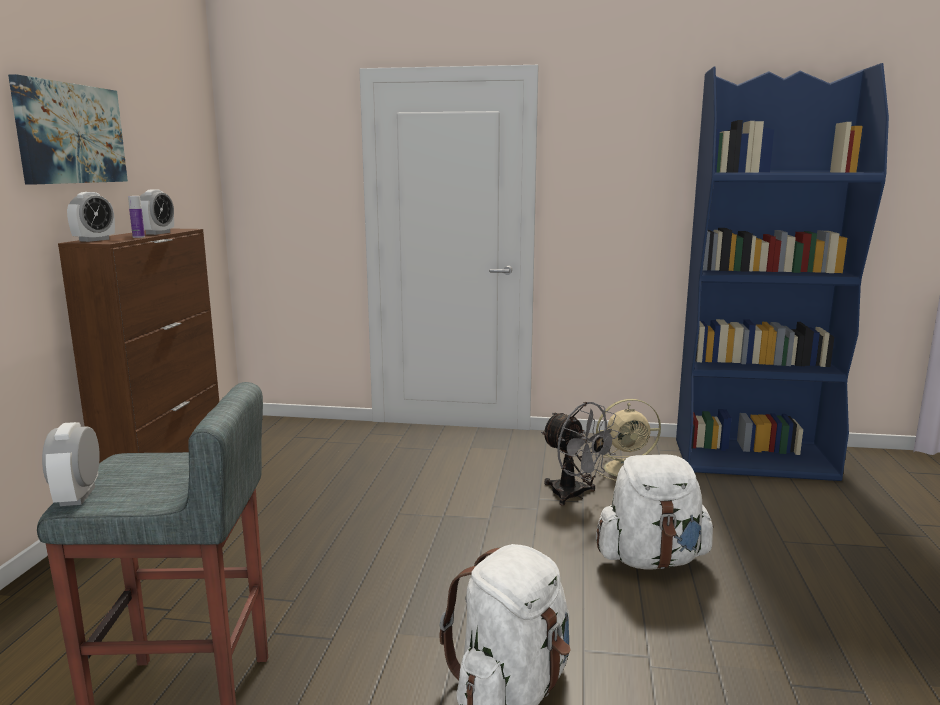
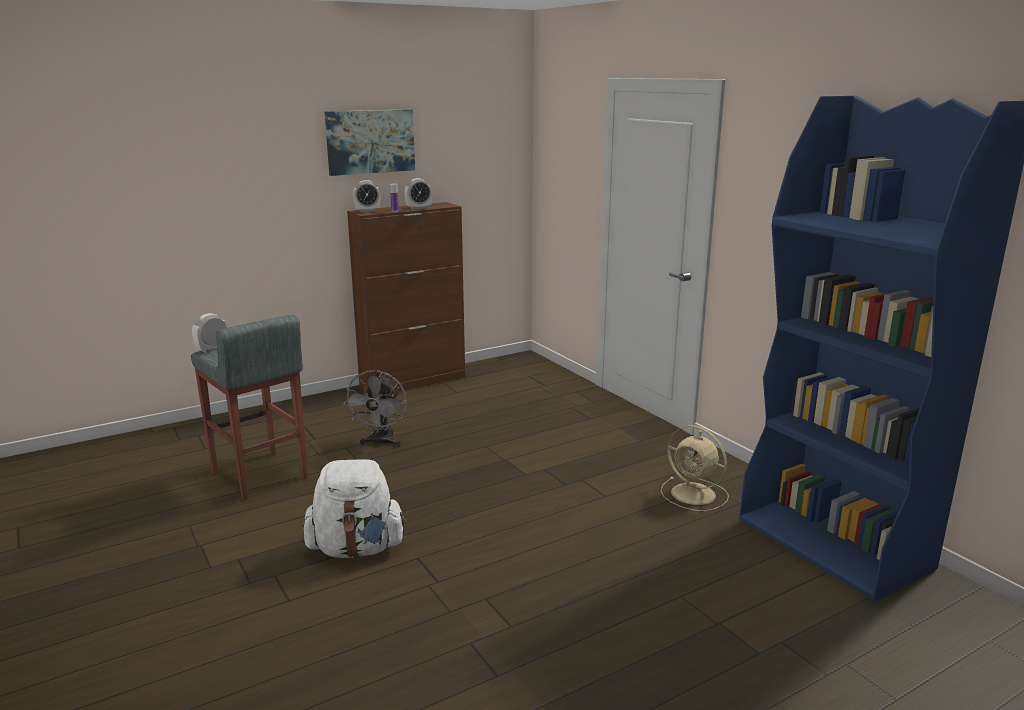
camera: 50 degrees right, 5 degrees up
grey fan [541,402,620,506] -> grey fan moved to [343,370,407,447]
white backpack [596,454,714,570] -> none

